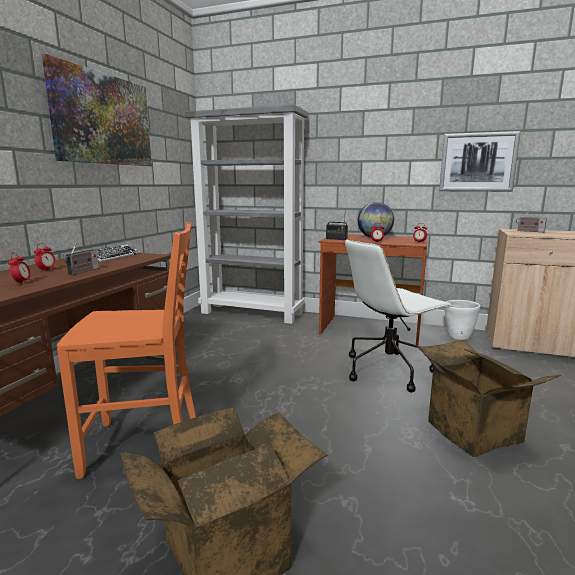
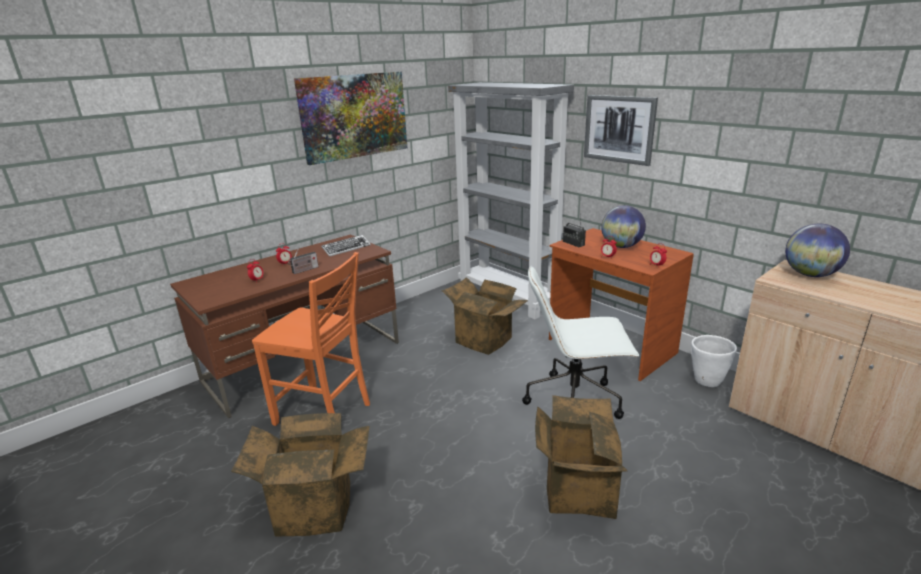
camera: 30 degrees right, 10 degrees up
picture [439,131,521,192] -> picture moved to [584,95,658,166]
radio [516,210,547,232] -> globe [785,224,850,277]
none -> cardboard box [442,277,528,355]

